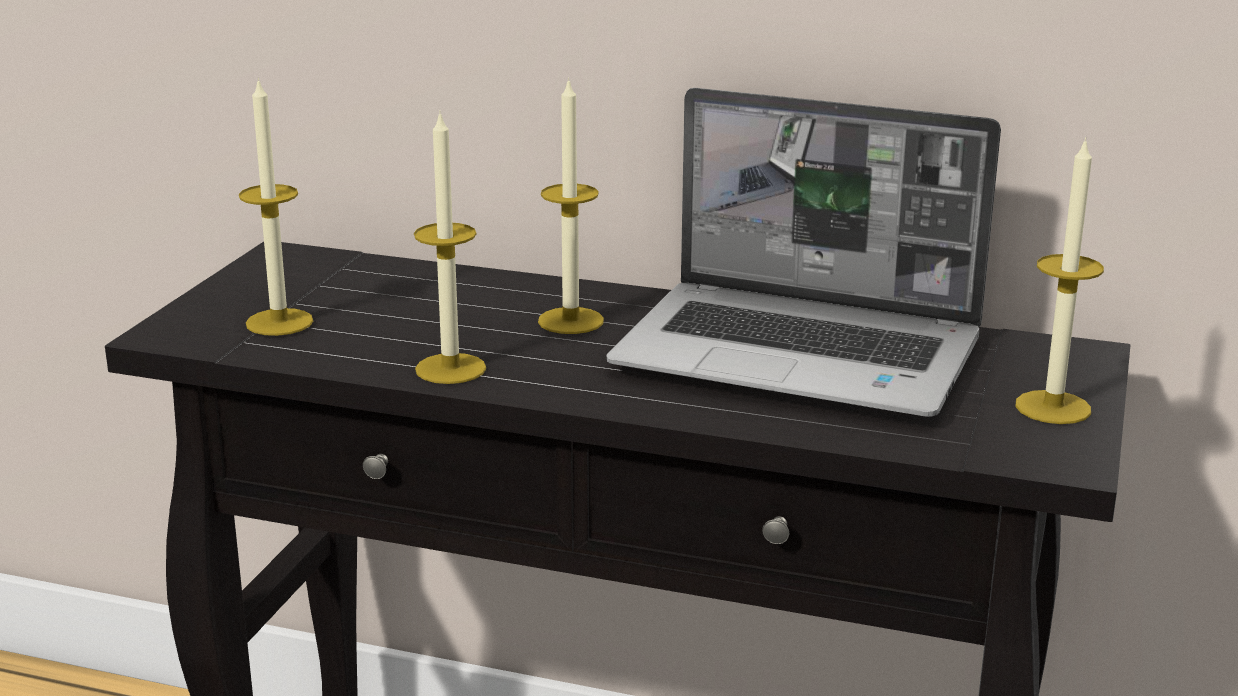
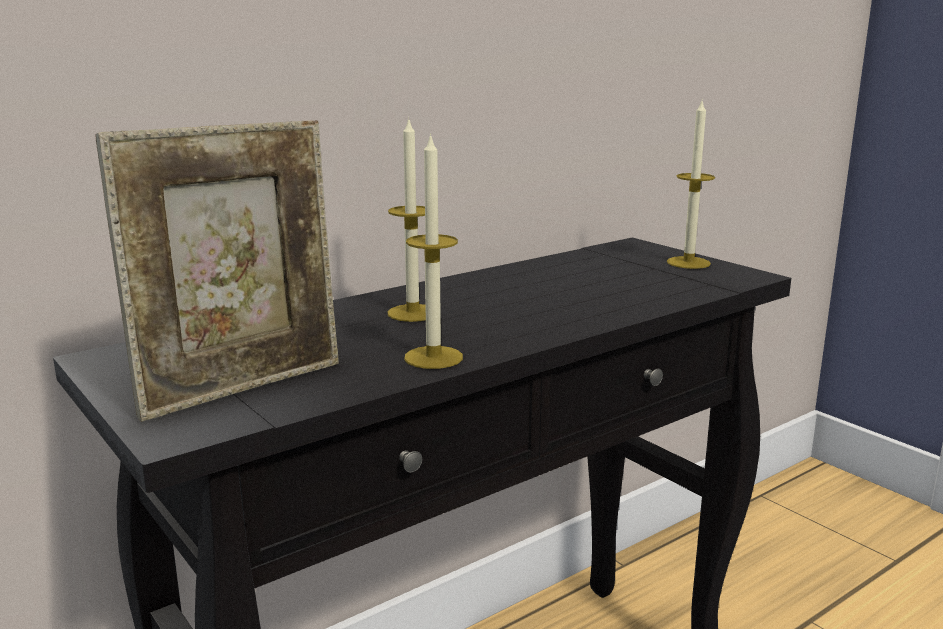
camera: 55 degrees left, 5 degrees down
candle [239,77,313,336] -> picture frame [95,120,339,422]
laptop [607,88,1001,417] -> none

